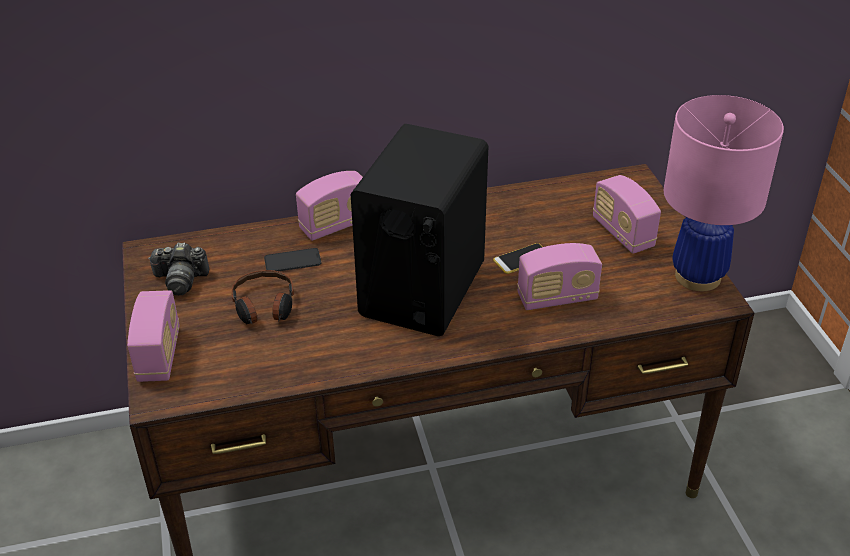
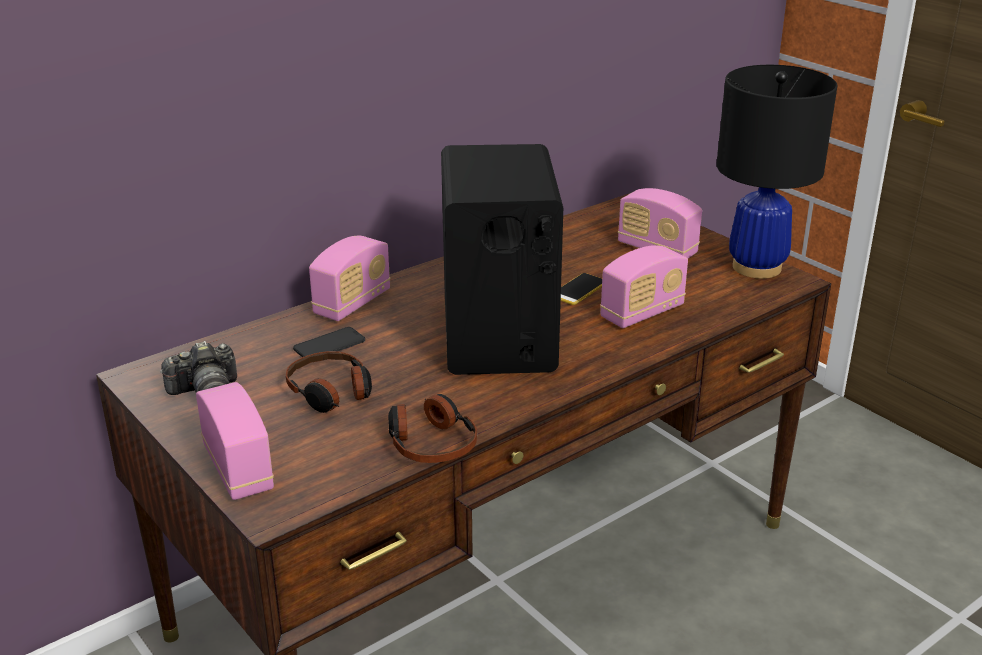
camera: 25 degrees left, 10 degrees down
pink table lamp [664,95,784,291] -> black table lamp [716,65,838,279]
none -> headphones [388,394,477,463]

